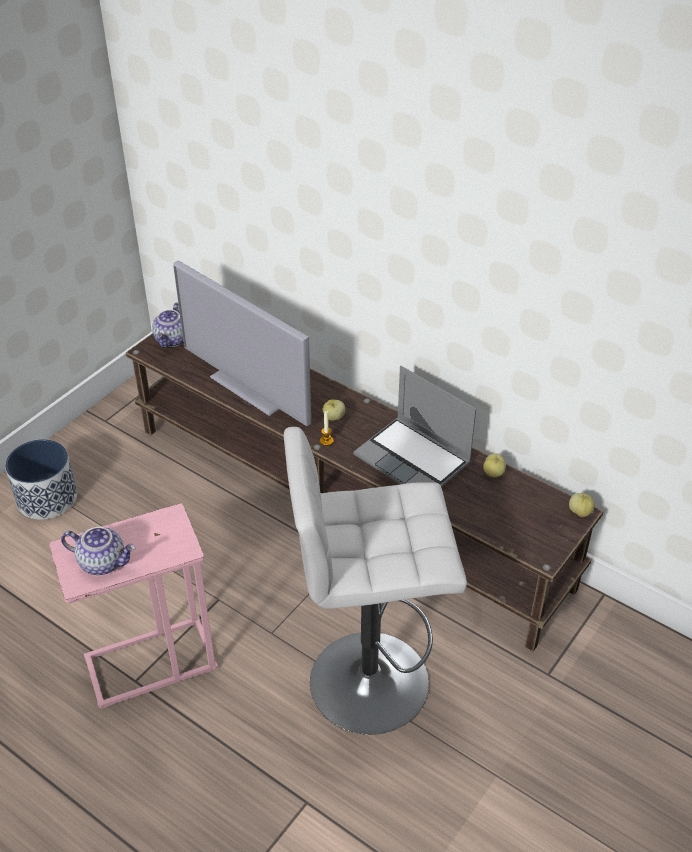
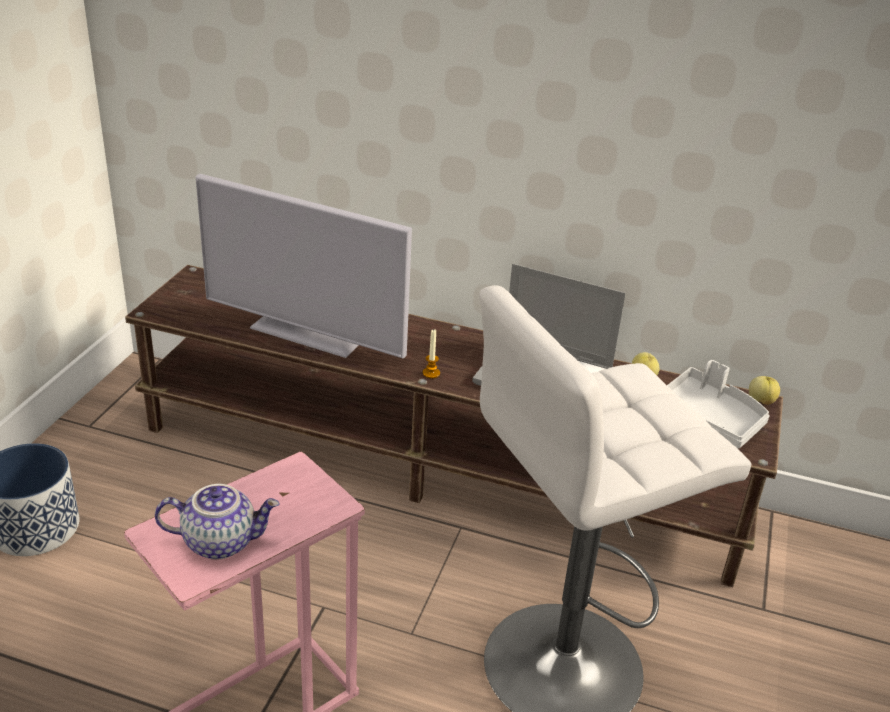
camera: 20 degrees left, 10 degrees down
teapot [152,302,183,348] -> none
apple [323,399,345,421] -> none
none -> grey tray [667,360,770,449]

